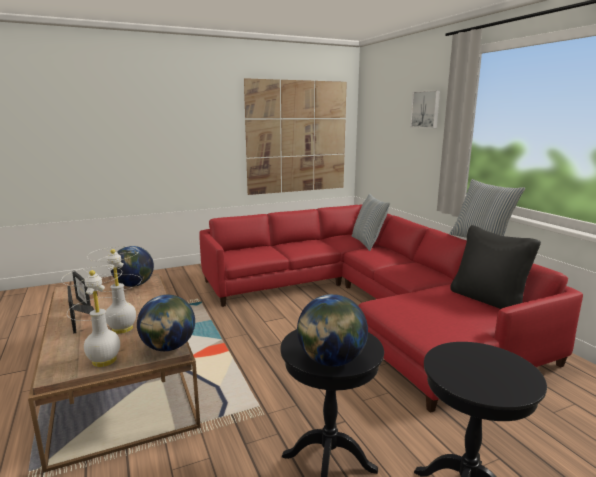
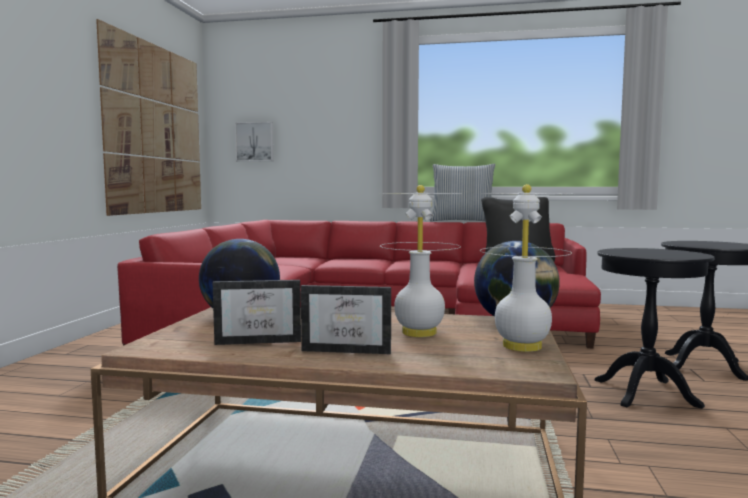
camera: 55 degrees left, 10 degrees down
globe [297,294,368,367] -> none
pillow [352,194,390,251] -> none
picture [410,90,440,128] -> picture moved to [235,122,274,162]

